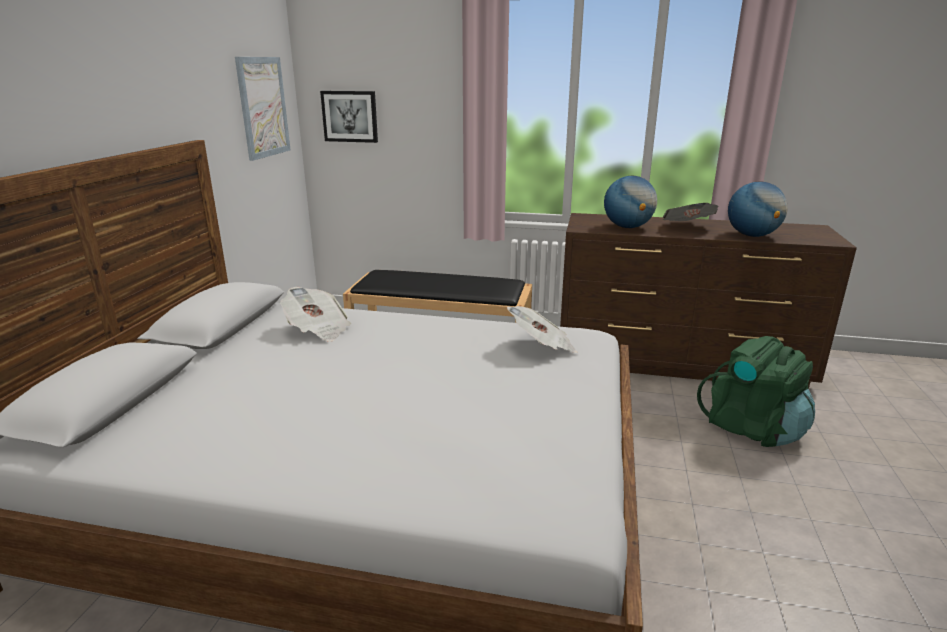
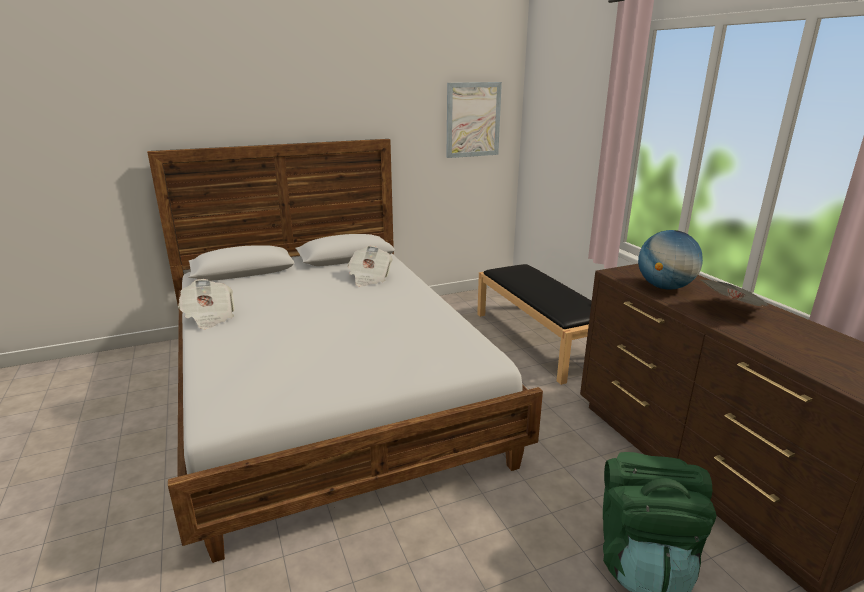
camera: 55 degrees right, 0 degrees up
picture [320,91,378,143] -> none
newspaper [507,306,578,353] -> newspaper moved to [178,279,235,329]
globe [728,181,788,237] -> none

